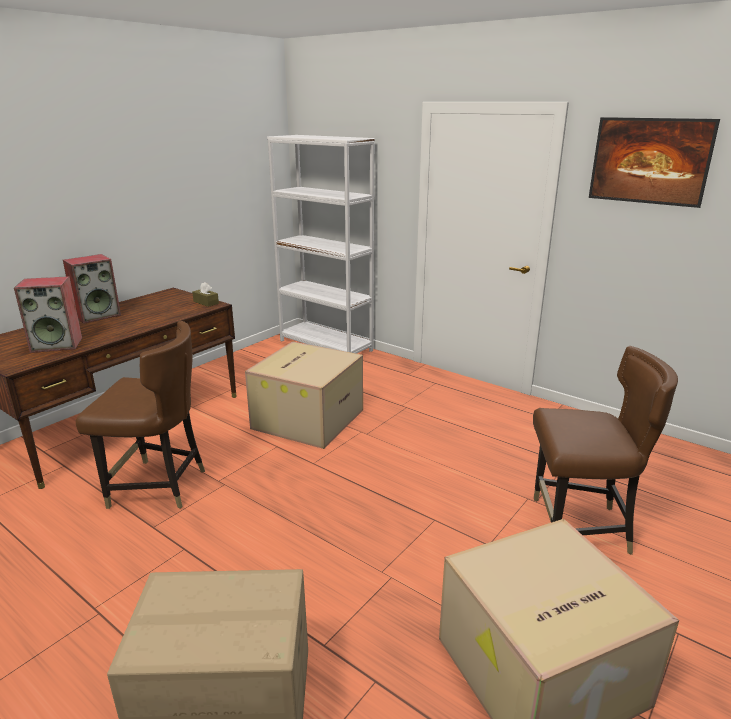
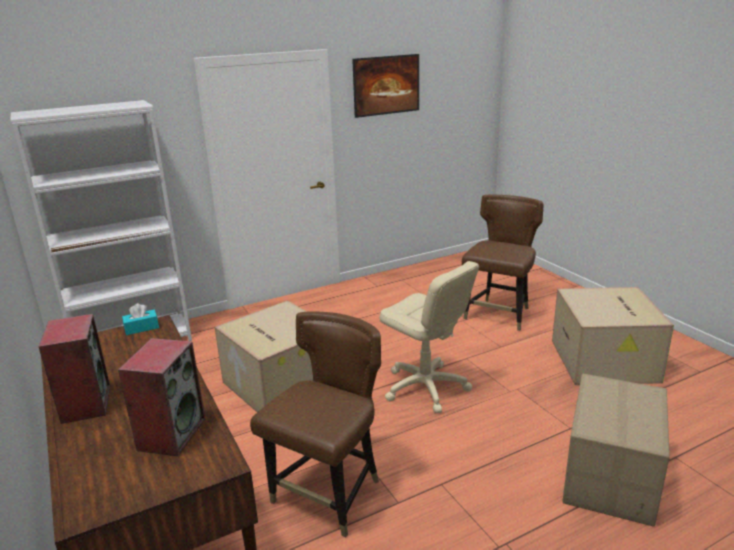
camera: 65 degrees left, 0 degrees up
brown tissue box [192,282,219,307] -> turquoise tissue box [122,303,159,335]
none -> beige office chair [379,261,479,413]

